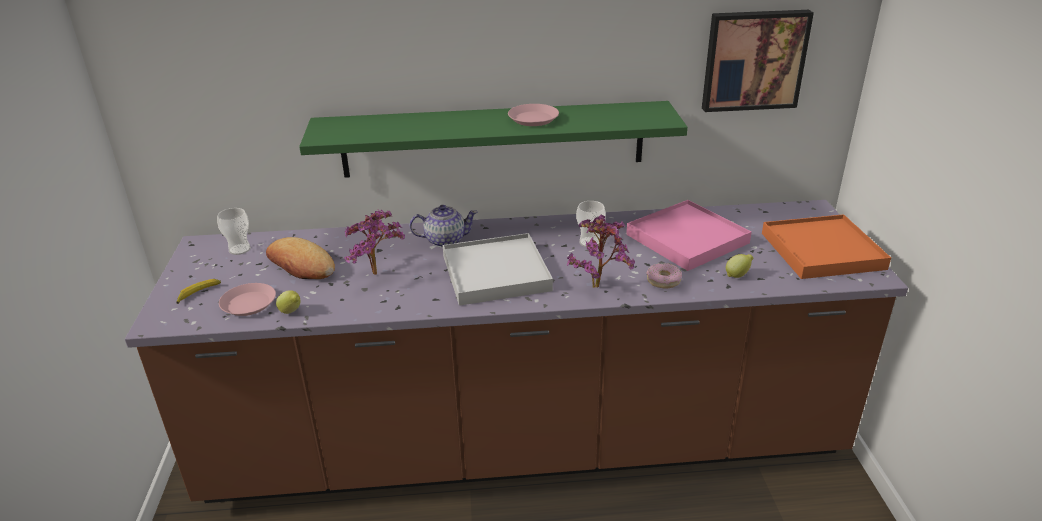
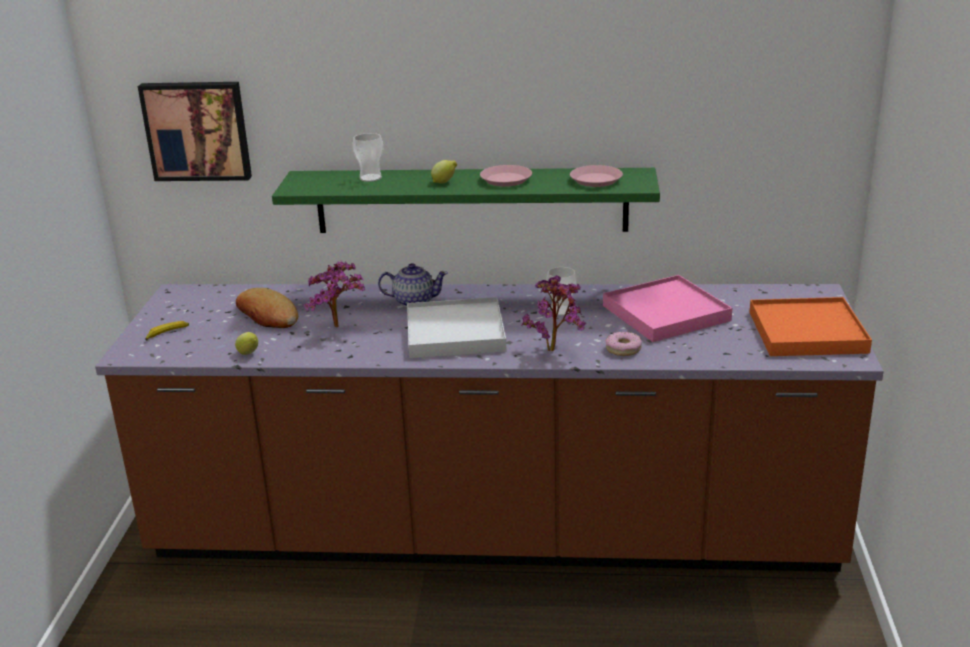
camera: 10 degrees right, 5 degrees down
cup [217,208,251,255] -> cup moved to [353,133,383,182]
pink plate [219,283,276,316] -> pink plate moved to [570,165,623,187]
picture [702,10,814,112] -> picture moved to [138,82,252,181]
lemon [726,254,753,278] -> lemon moved to [431,160,457,184]

